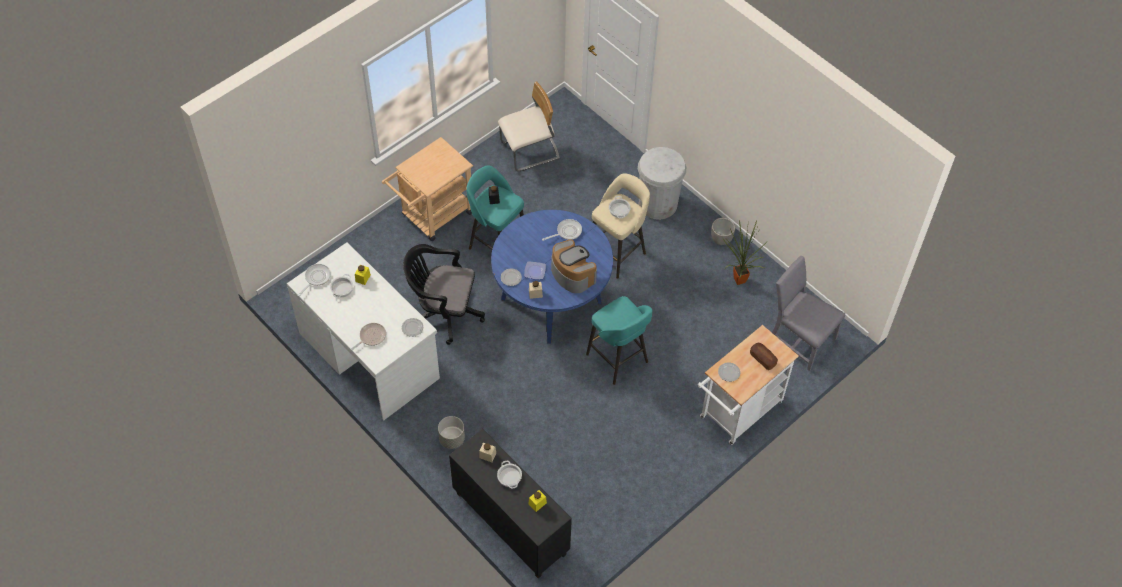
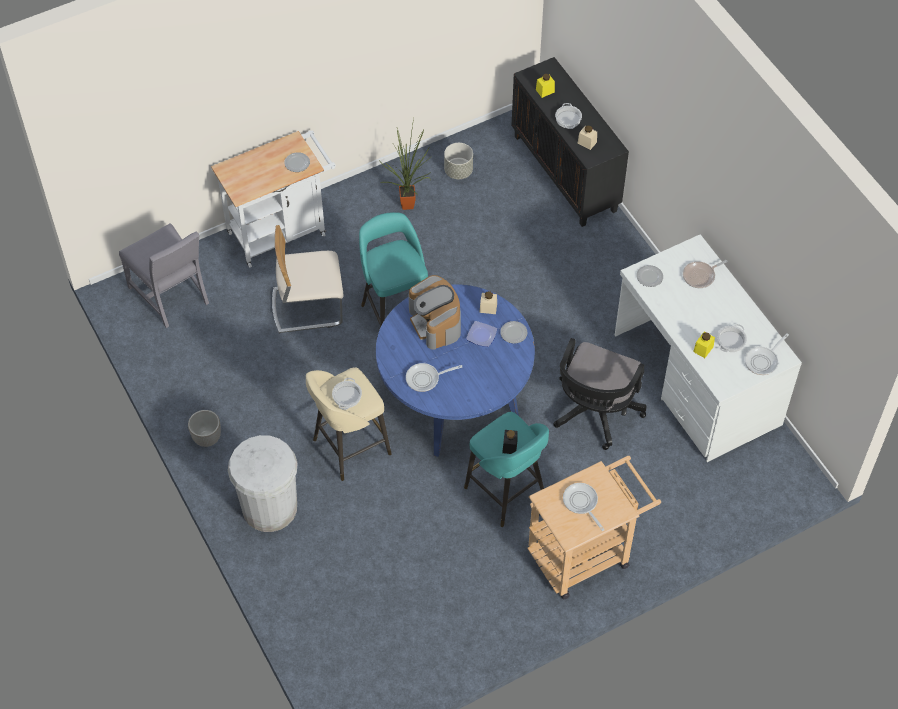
camera: 165 degrees left, 0 degrees up
black office chair [403,244,485,345] -> black office chair turned 90 degrees clockwise [553,338,646,450]
grey planter [438,416,465,449] -> grey planter moved to [444,143,473,179]
beige chair [498,82,560,171] -> beige chair moved to [272,225,344,333]
potted plant [722,220,767,285] -> potted plant moved to [380,118,432,210]
bread [750,343,778,370] -> none
none -> frying pan [563,483,605,531]

